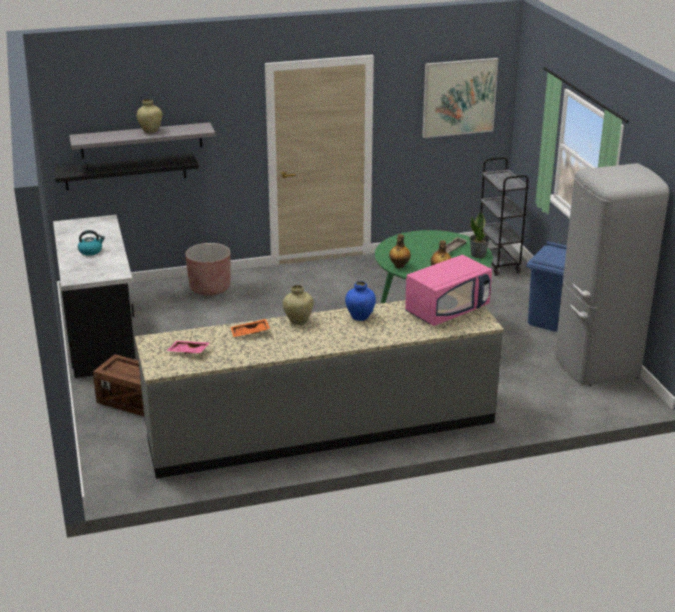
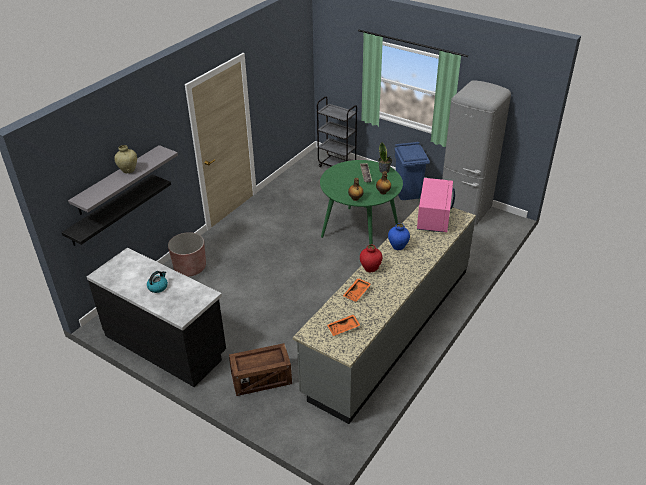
camera: 40 degrees left, 10 degrees up
pink tray [167,341,210,354] -> orange tray [327,314,360,336]
beige vase [283,285,314,325] -> red vase [360,245,382,272]
picture [422,58,498,138] -> none

